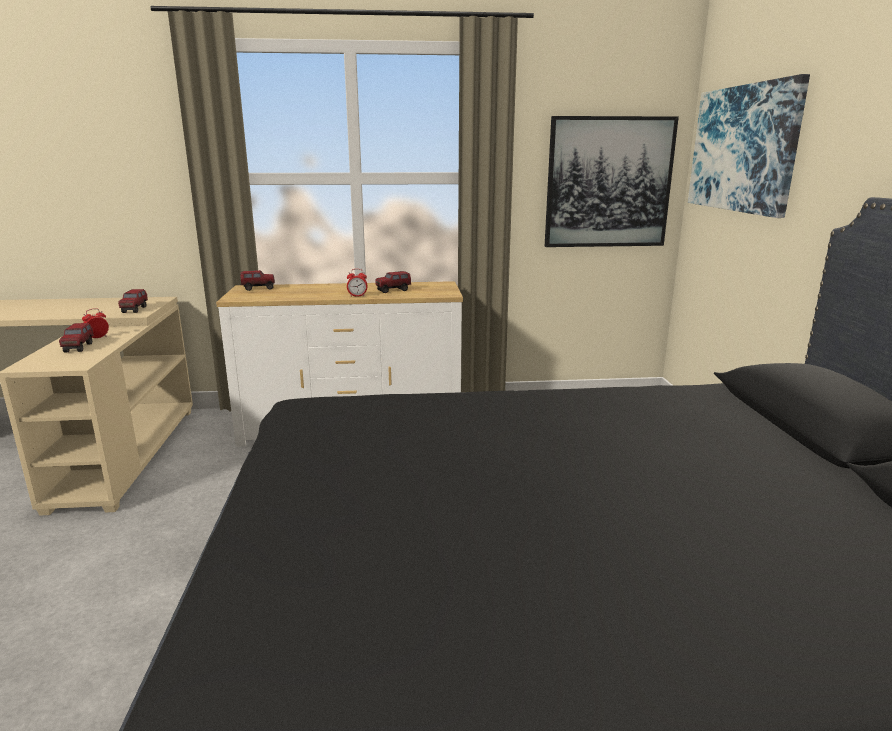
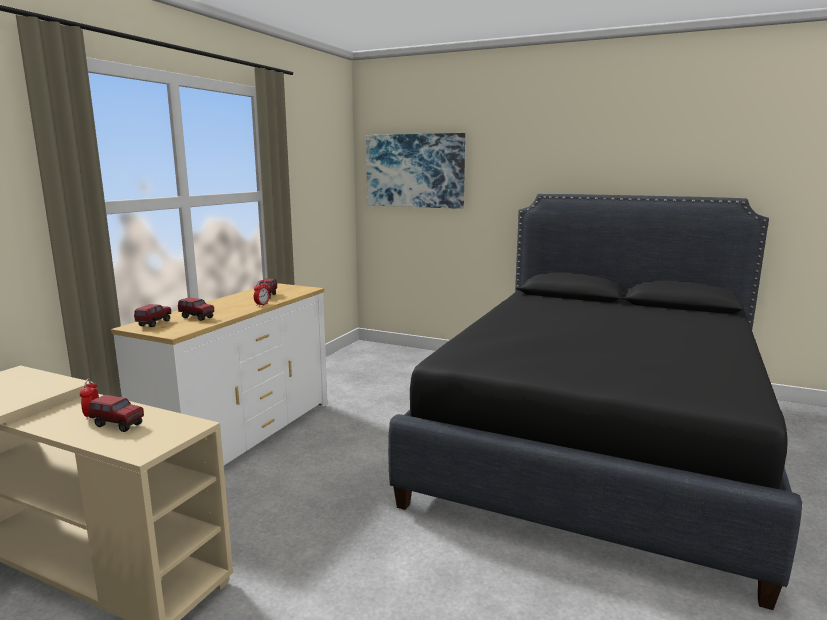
camera: 60 degrees left, 5 degrees down
toy truck [118,289,148,313] -> toy truck moved to [178,297,214,321]
picture [545,116,679,247] -> none

